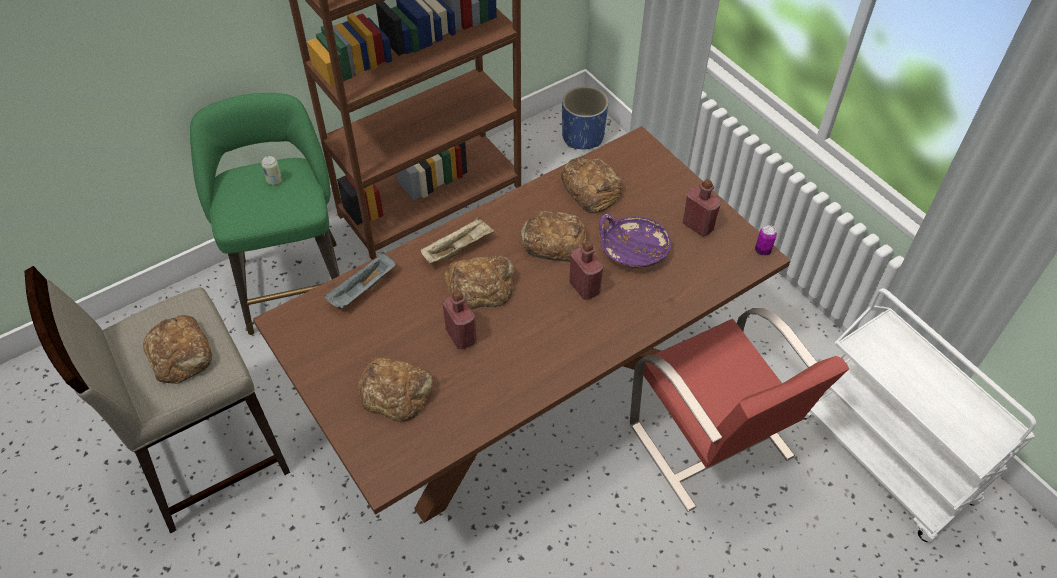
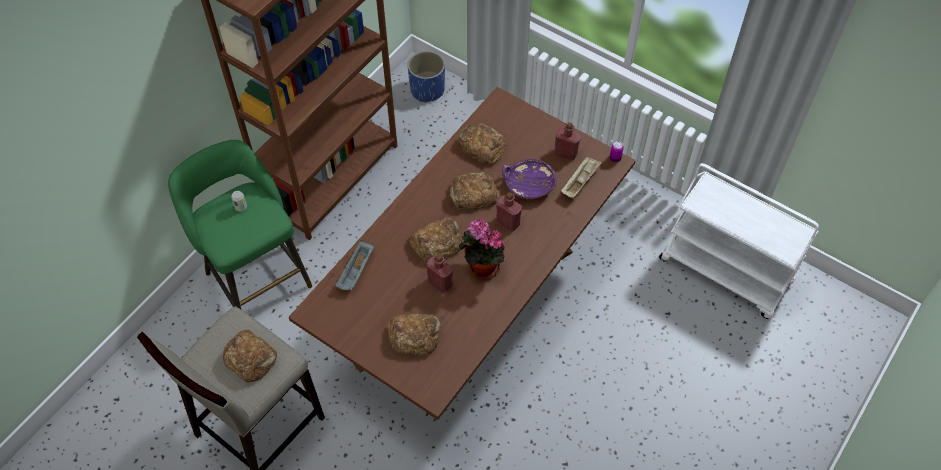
camera: 20 degrees left, 5 degrees up
beige tray [421,217,494,264] -> beige tray moved to [561,156,602,199]
red chair [630,308,849,512] -> none
none -> potted plant [458,219,505,280]

